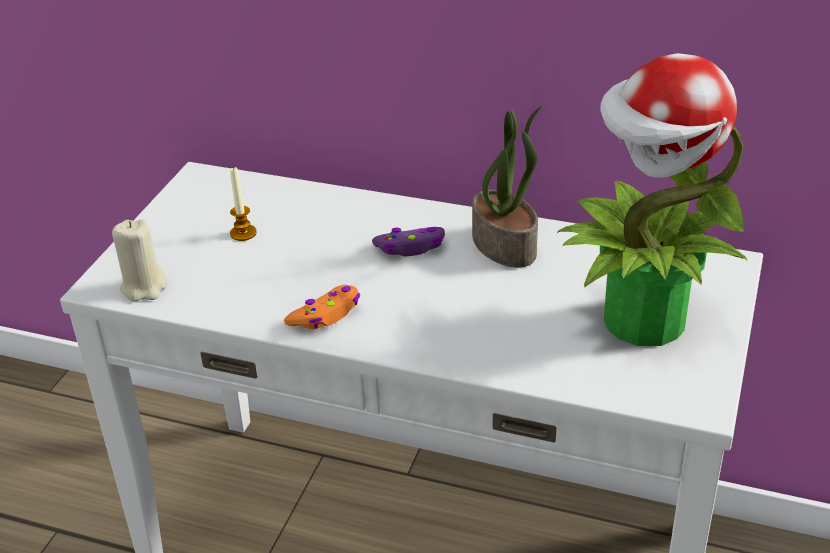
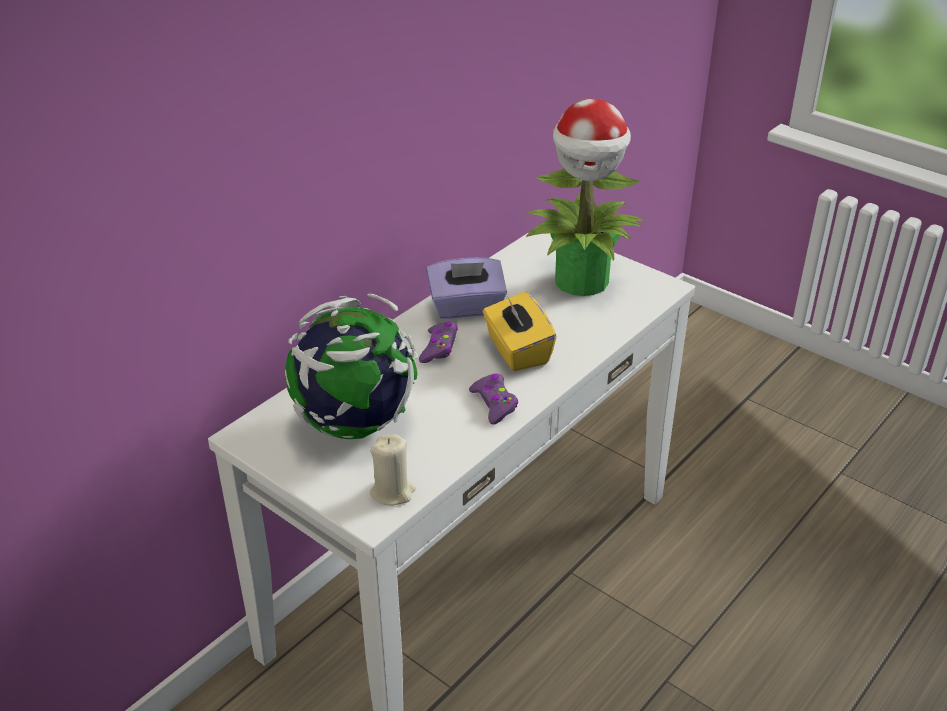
camera: 70 degrees left, 0 degrees up
candle [230,167,257,241] -> globe [285,294,418,439]
orange game controller [284,285,360,329] -> purple game controller [469,374,518,425]
potted plant [472,106,542,267] -> purple tissue box [426,258,507,319]
none -> yellow tissue box [483,292,557,371]

